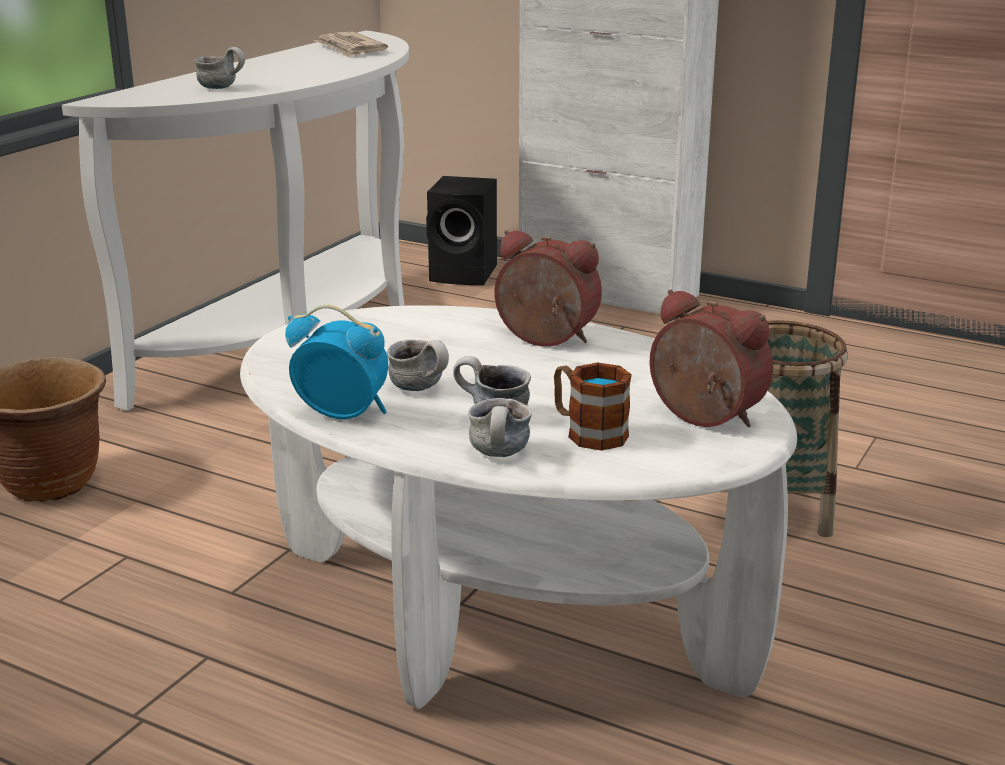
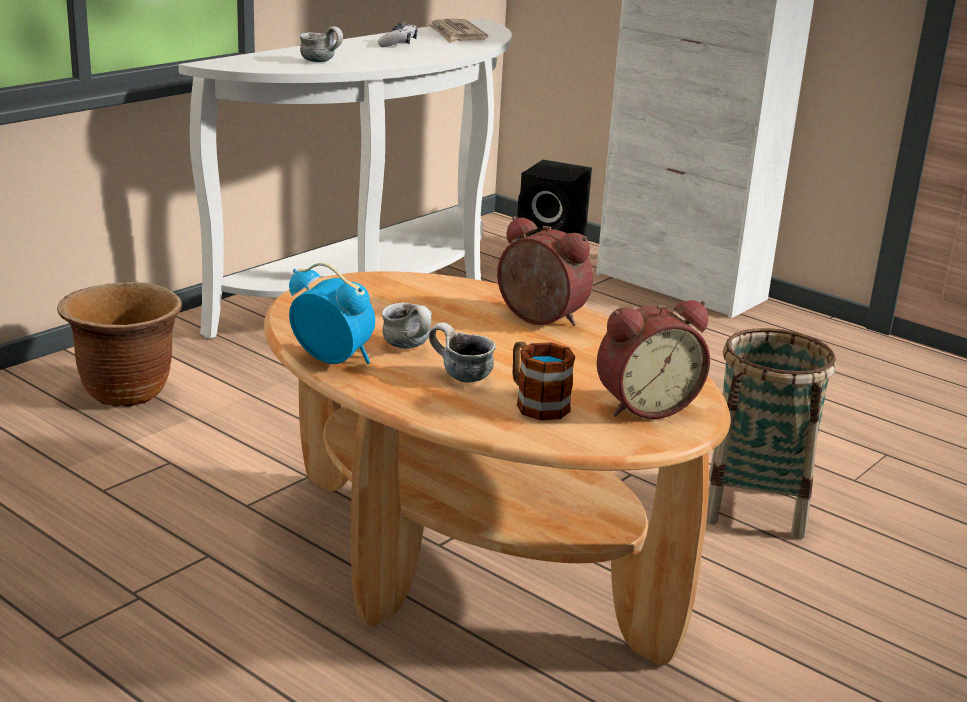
camera: 10 degrees right, 0 degrees up
white coffee table [240,305,797,709] -> brown coffee table [264,271,731,665]
mug [468,398,532,457] -> none
alarm clock [649,289,773,427] -> alarm clock turned 105 degrees clockwise [597,300,710,419]
none -> game controller [378,23,418,47]

